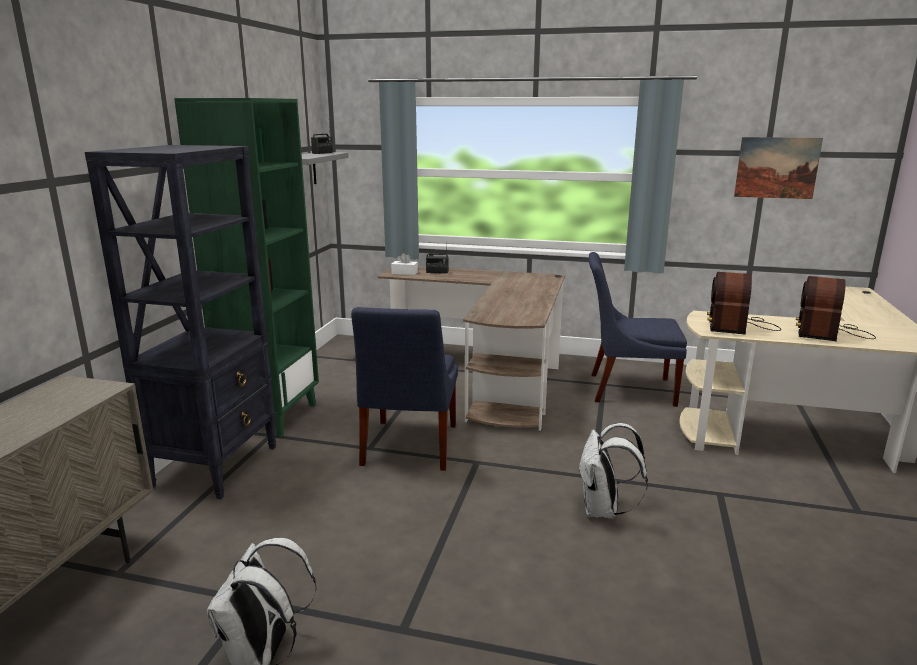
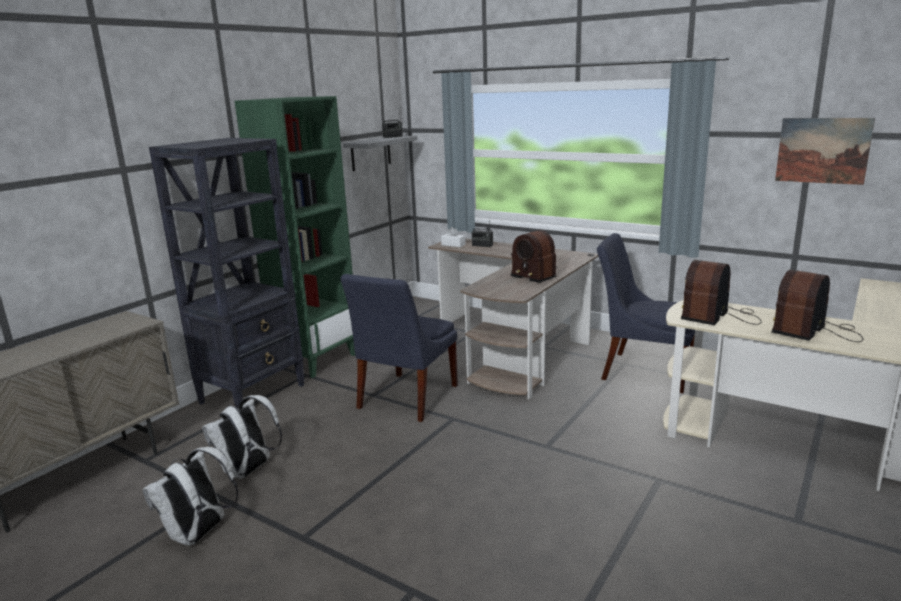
camera: 20 degrees right, 0 degrees up
white backpack [578,423,648,519] -> white backpack moved to [202,395,282,479]
none -> radio [511,230,558,283]

